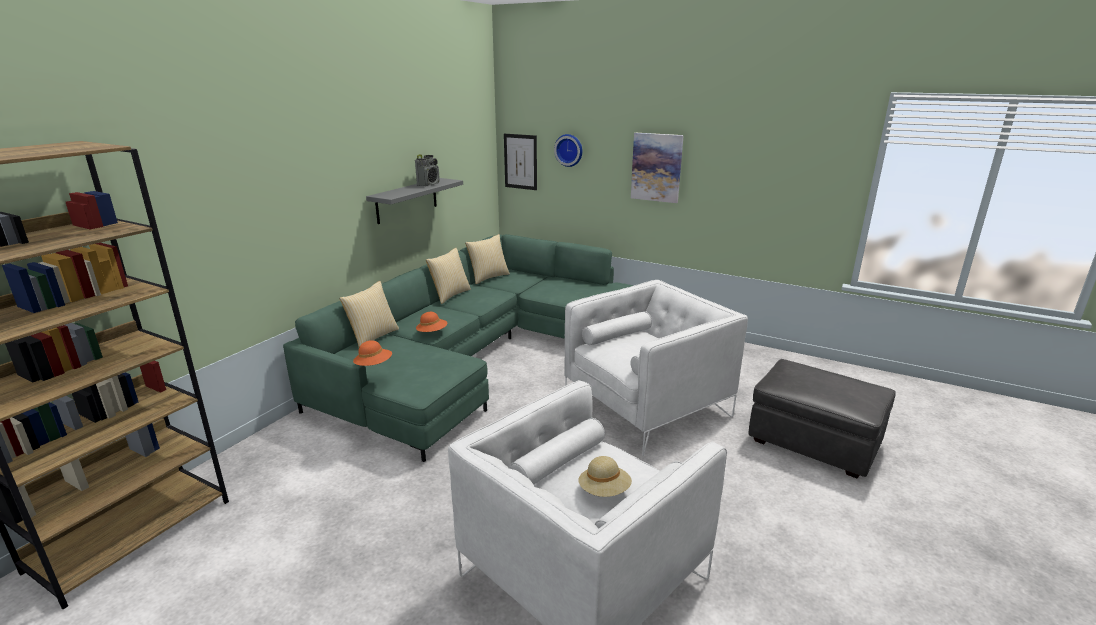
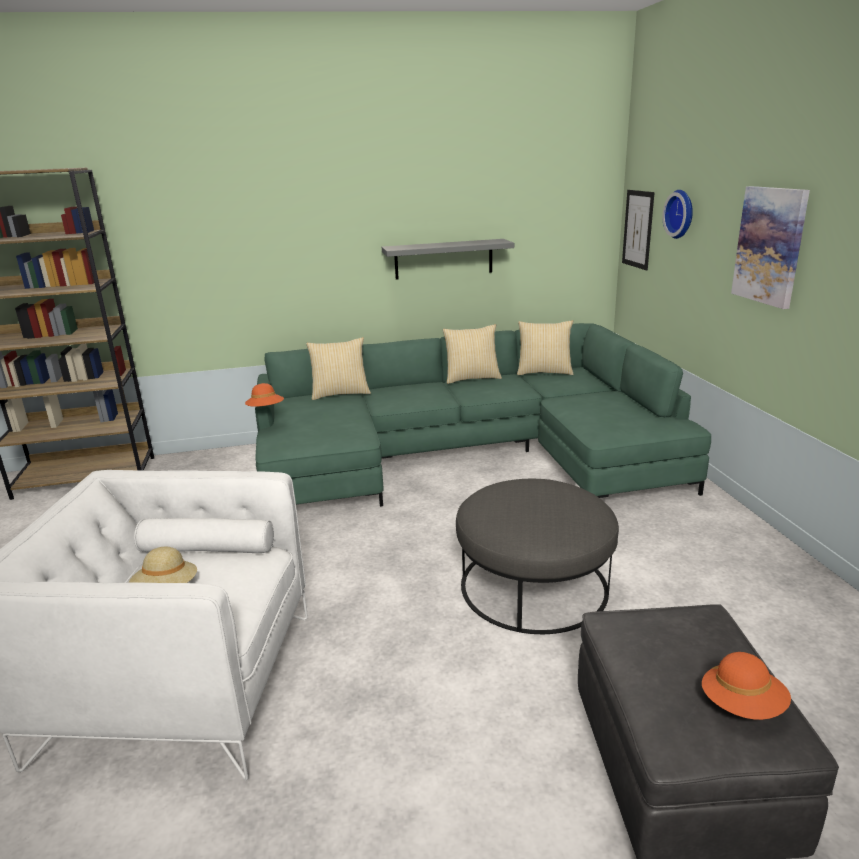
camera: 50 degrees right, 0 degrees up
radio [415,154,440,186] -> none
orange hat [416,312,447,332] -> orange hat moved to [702,652,791,720]
white armchair [564,280,748,456] -> grey ottoman [456,479,619,634]

